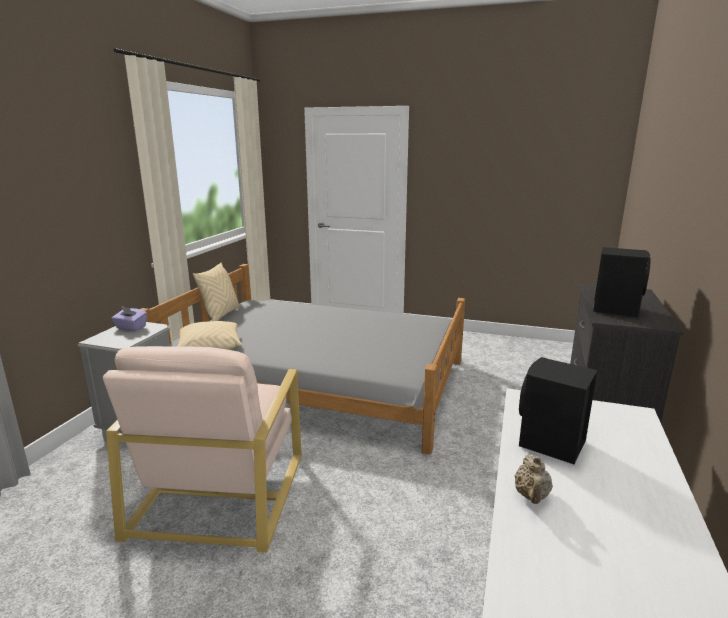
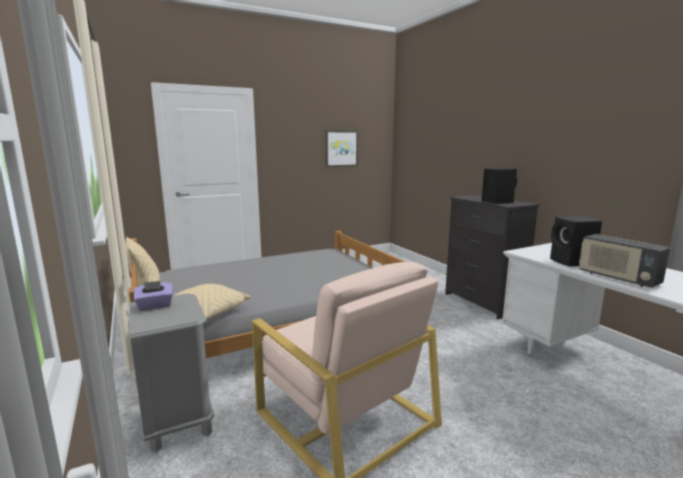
camera: 45 degrees left, 5 degrees down
beige teapot [515,454,553,504] -> radio [579,234,670,288]
none -> picture [325,130,358,167]

